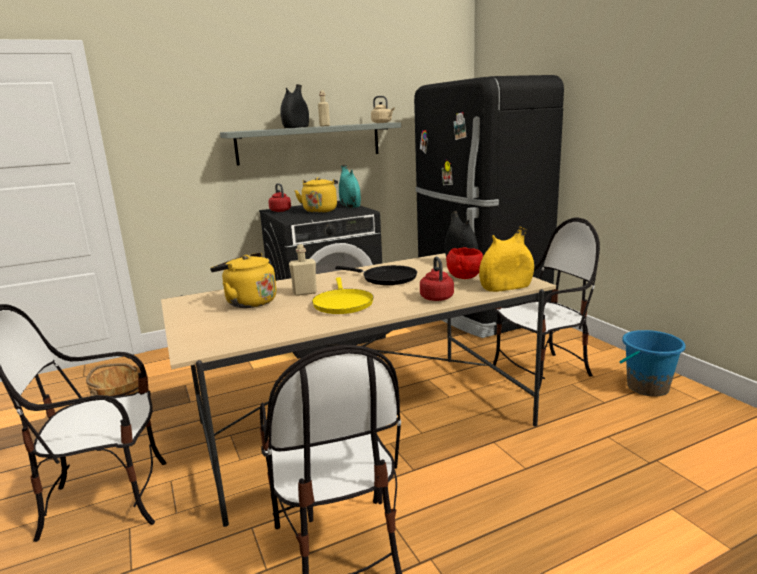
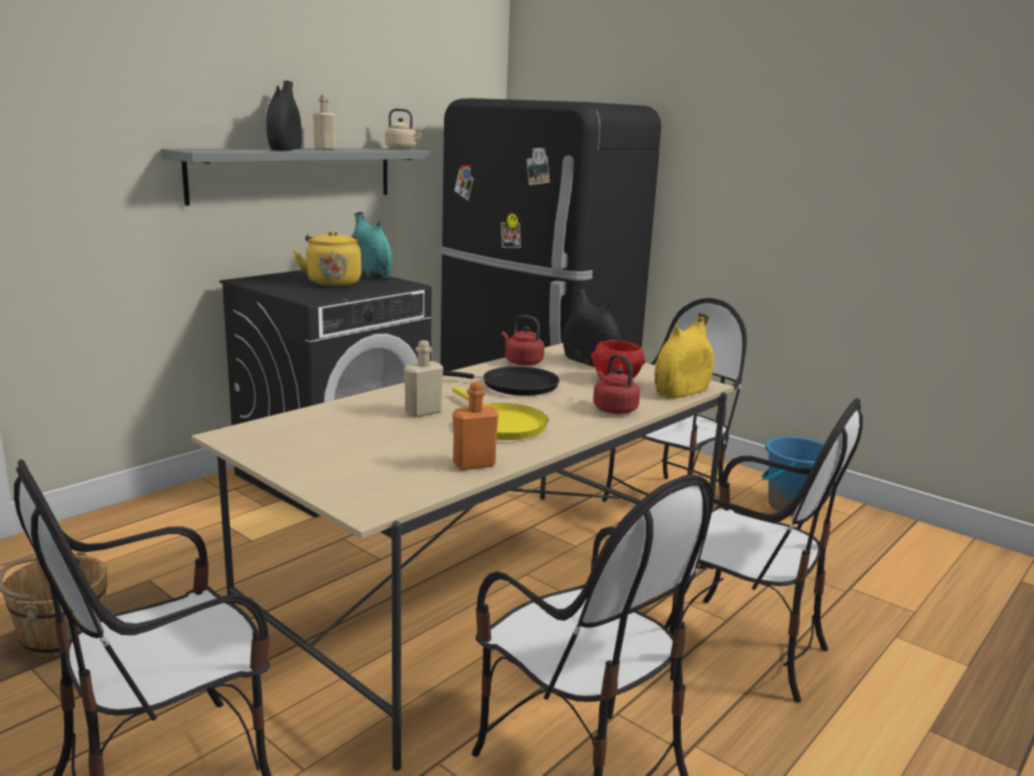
camera: 25 degrees left, 0 degrees up
yellow kettle [210,252,277,308] -> none
red kettle [268,183,291,212] -> red kettle moved to [501,315,545,366]
none -> orange bottle [453,382,499,470]
none -> chair [669,398,863,702]

